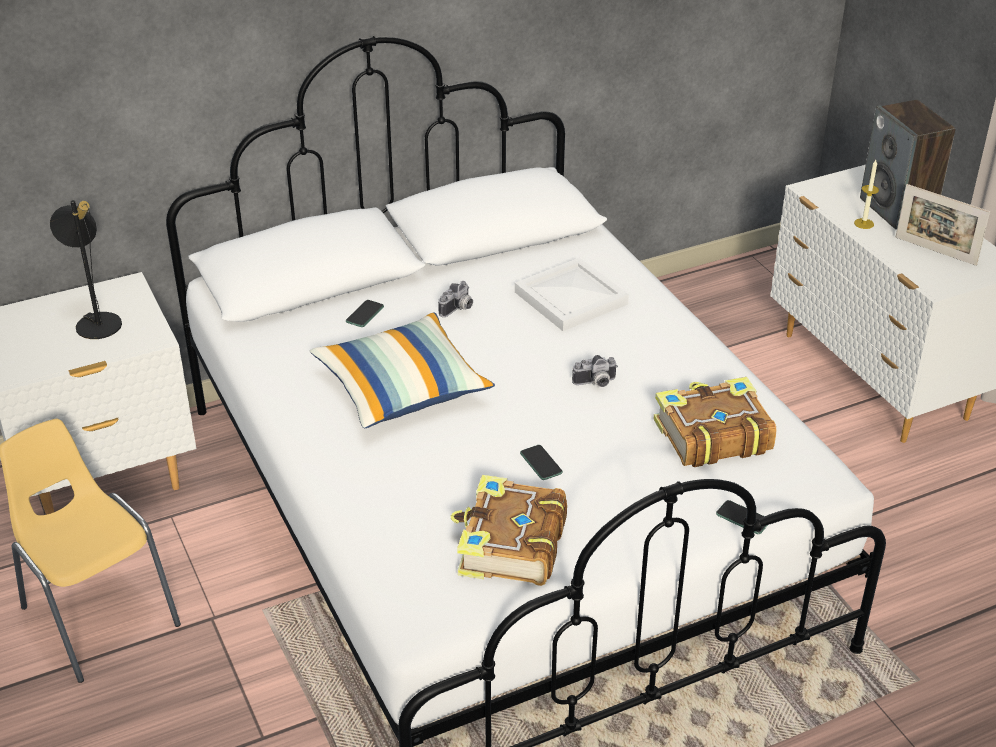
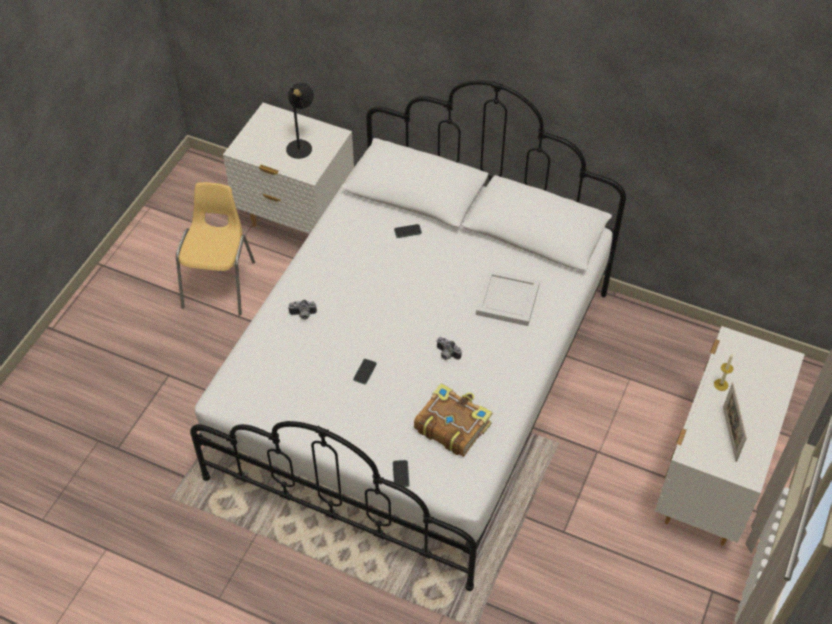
camera: 50 degrees right, 15 degrees up
pillow [310,312,495,428] -> none
camera [438,281,473,318] -> camera moved to [288,300,317,320]
book [451,475,567,586] -> none
speaker [860,100,956,229] -> none

